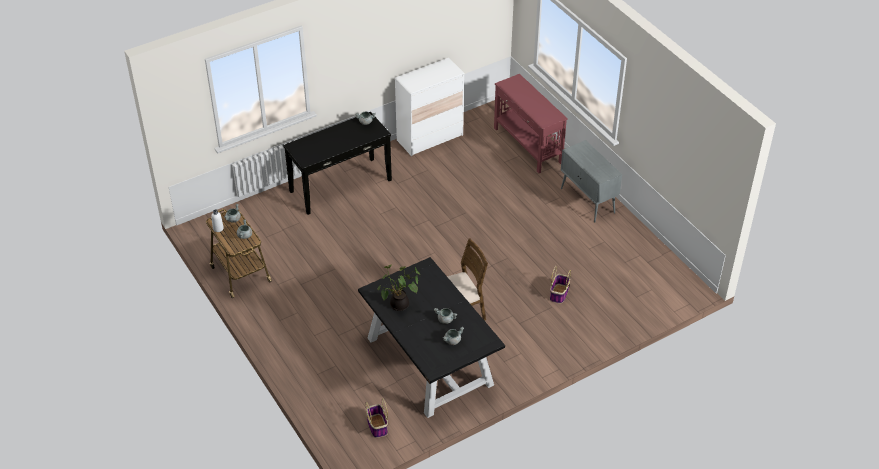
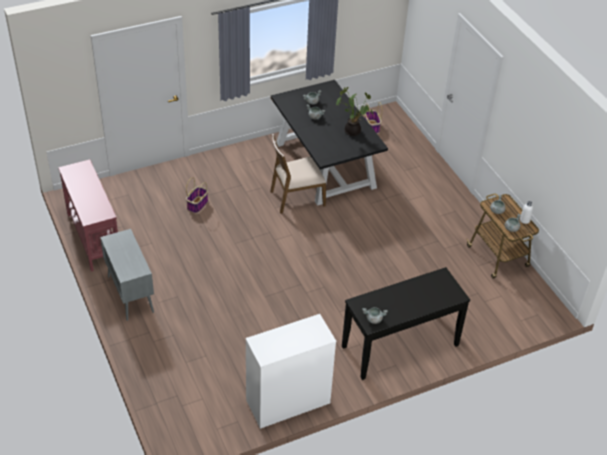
camera: 175 degrees left, 0 degrees up
red console table [494,74,568,173] -> red console table moved to [58,159,118,272]

